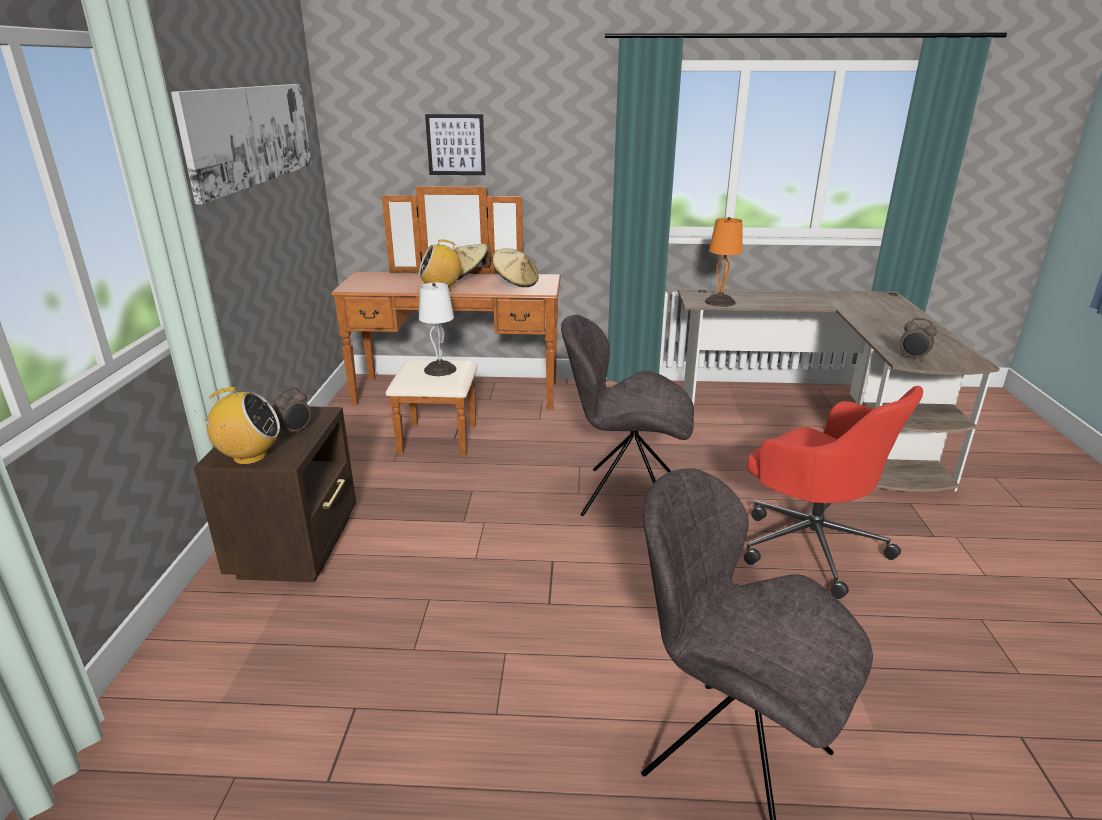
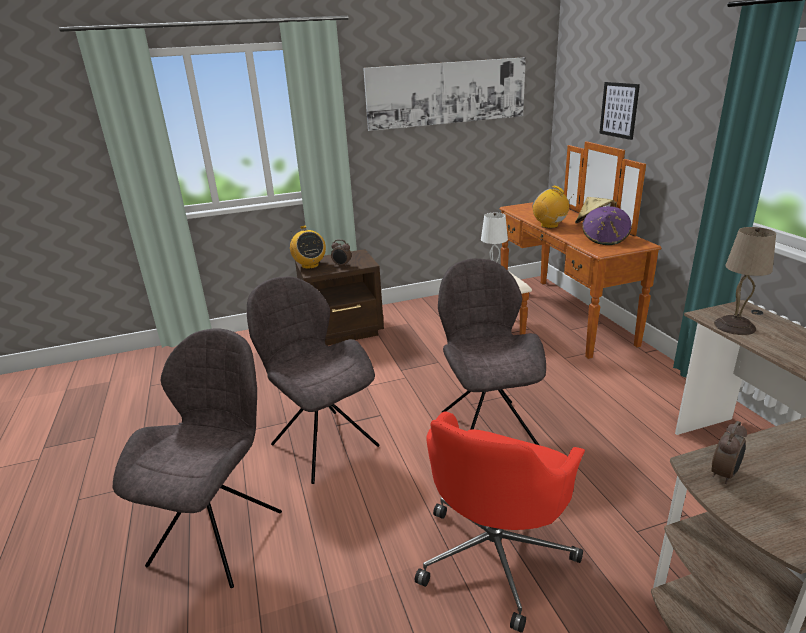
camera: 70 degrees right, 0 degrees up
beige hat [492,248,539,287] -> purple hat [582,206,632,245]
orange table lamp [705,217,743,307] -> beige table lamp [714,227,776,335]
alarm clock [900,318,937,361] -> alarm clock turned 150 degrees counterclockwise [711,421,747,484]
none -> grey chair [247,277,380,484]

